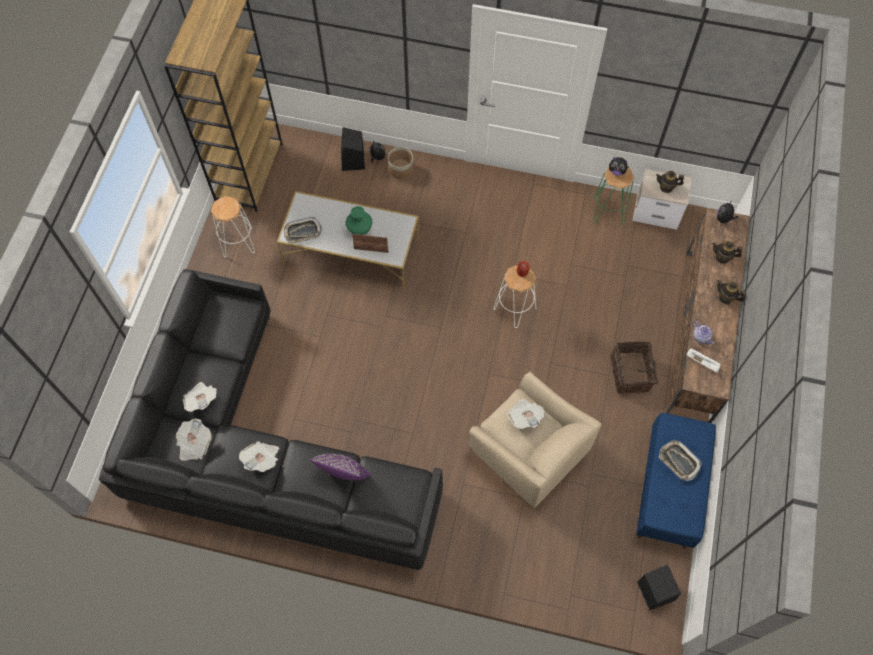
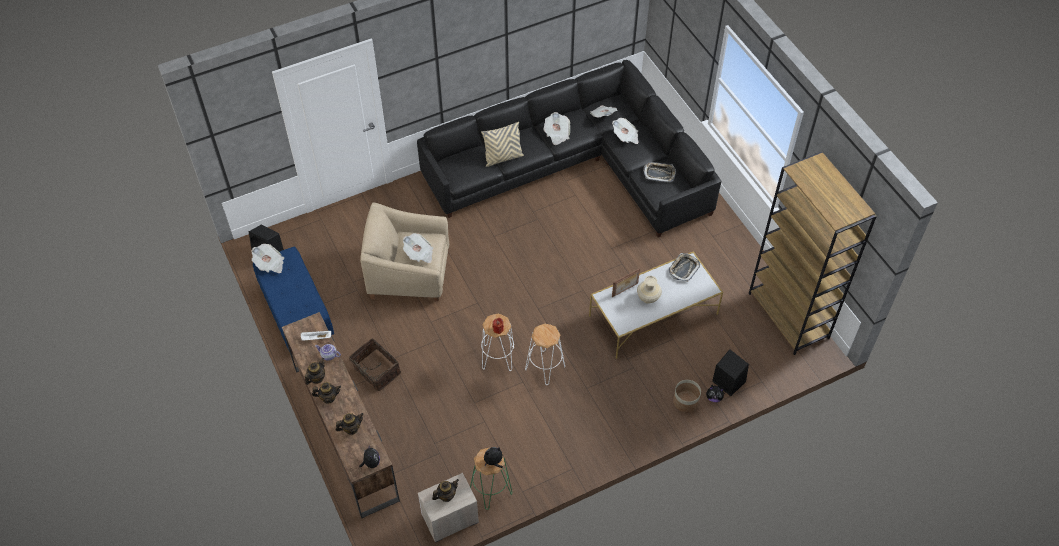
camera: 140 degrees right, 10 degrees down
white stool [211,196,255,258] -> white stool moved to [525,324,565,385]
purple pillow [309,454,371,480] -> beige pillow [481,122,524,167]
green vase [346,206,372,235] -> beige vase [637,276,662,304]
tray [659,440,702,481] -> tray moved to [643,162,676,183]
none -> newspaper [252,244,284,273]
none -> teapot [305,358,325,385]

